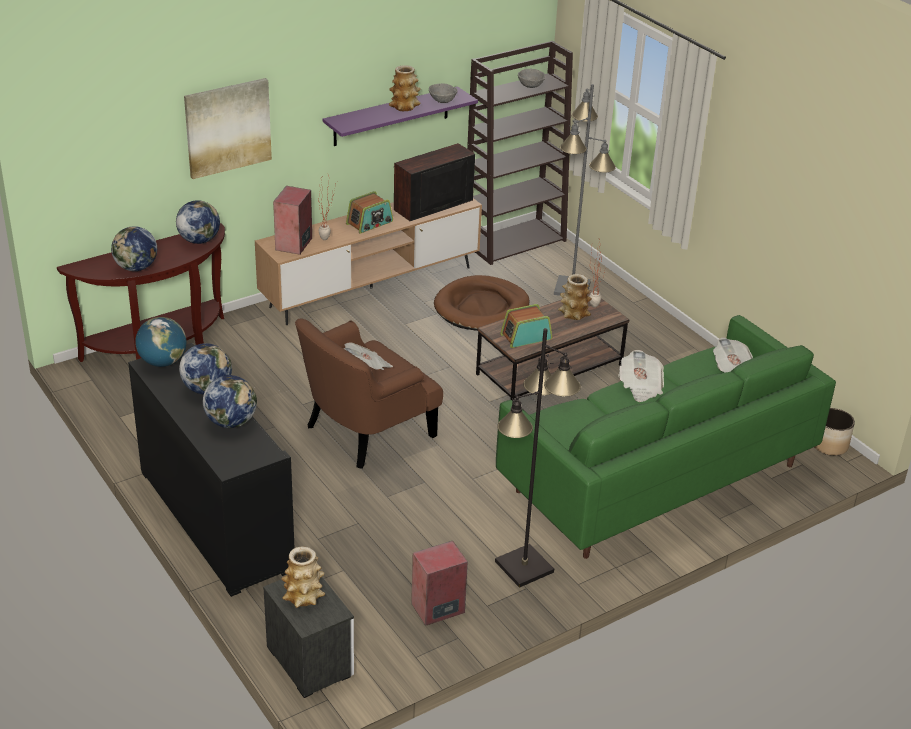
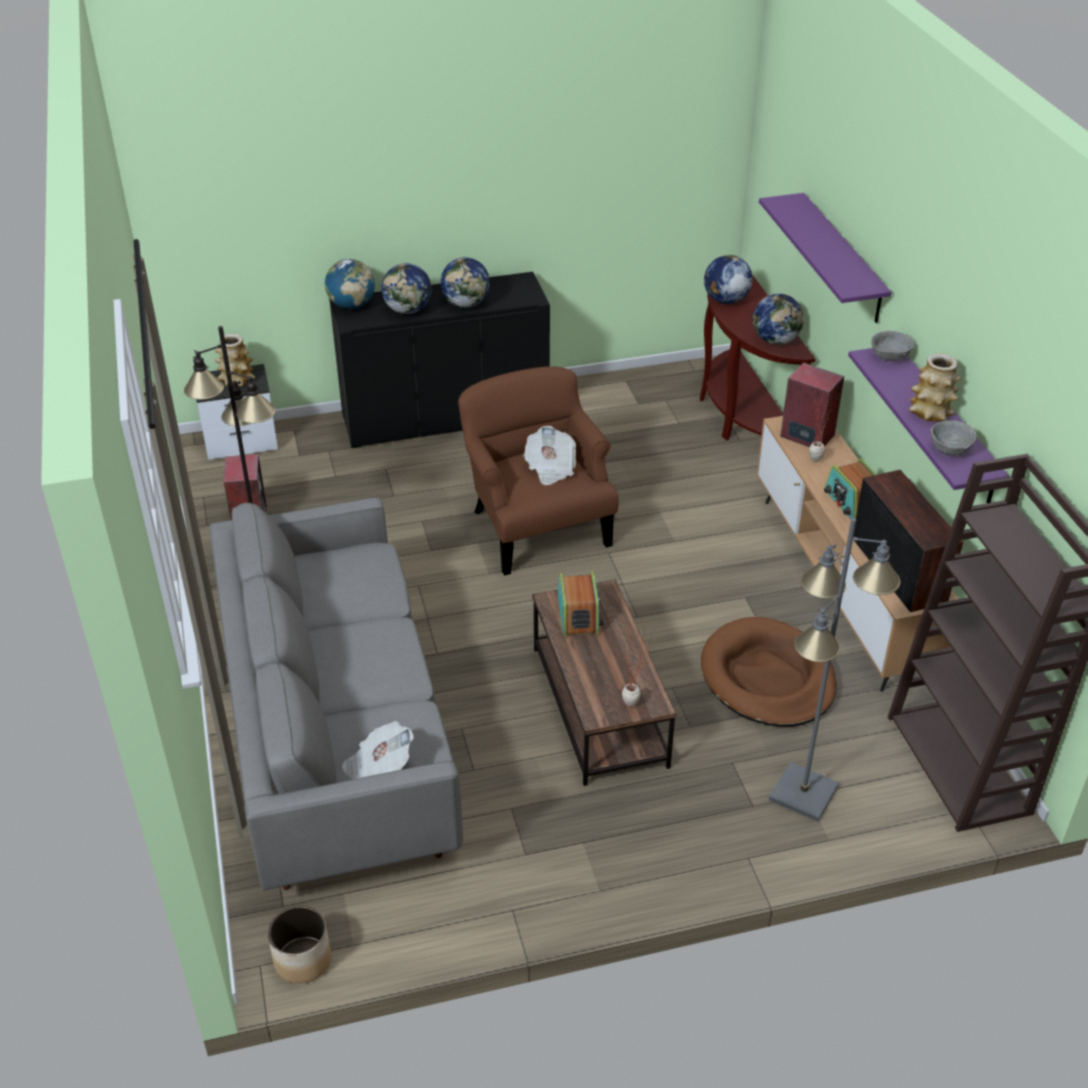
camera: 110 degrees right, 5 degrees up
globe [135,317,186,367] -> globe moved to [325,259,375,309]
picture [184,78,272,179] -> purple shelf [759,193,892,323]
green sofa [496,315,836,559] -> grey sofa [209,497,463,891]
grey bowl [518,69,545,88] -> grey bowl moved to [871,331,915,361]
vase [558,274,592,320] -> none
newspaper [618,350,664,402] -> none

